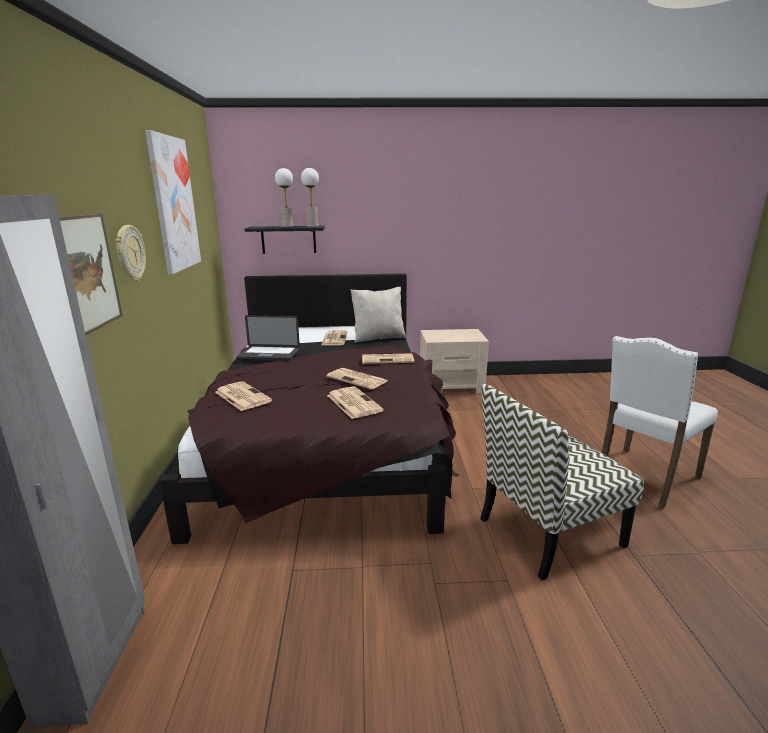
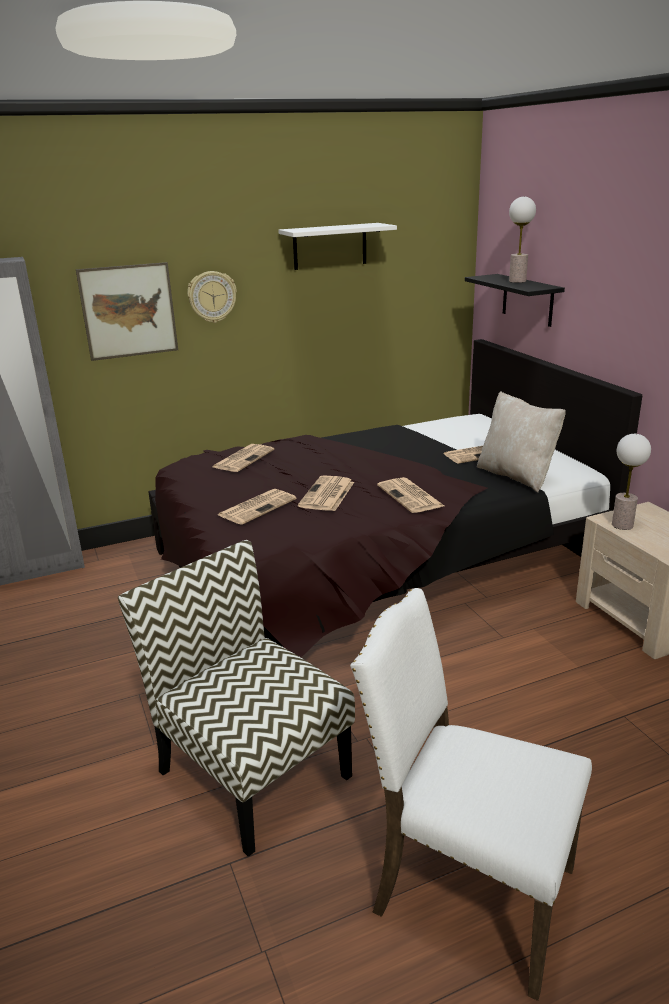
camera: 70 degrees right, 5 degrees up
picture [145,130,201,275] -> white shelf [278,223,397,270]
laptop [236,315,300,361] -> none
table lamp [301,168,319,227] -> table lamp moved to [612,434,651,530]

